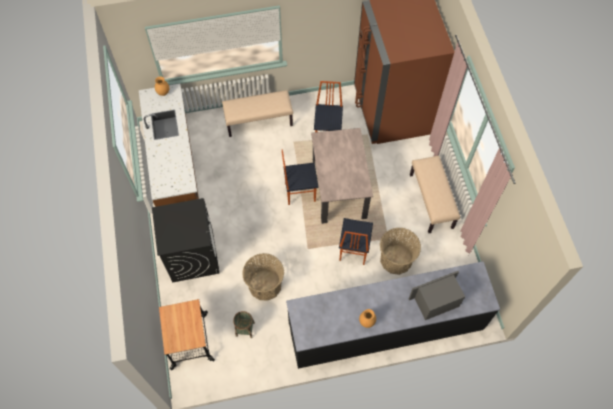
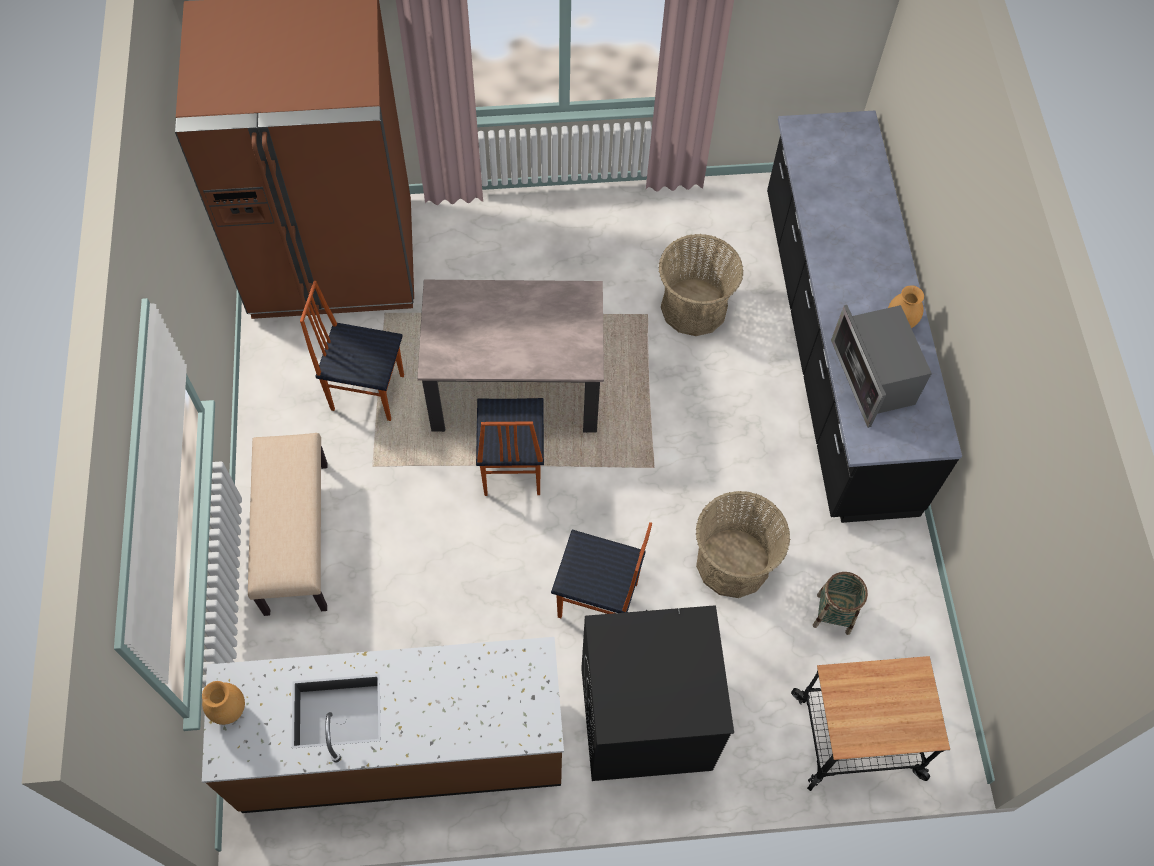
camera: 85 degrees left, 0 degrees up
chair [339,218,373,265] -> chair moved to [551,522,652,618]
microwave [409,271,465,320] -> microwave moved to [831,305,932,428]
beige bench [410,155,460,233] -> none

